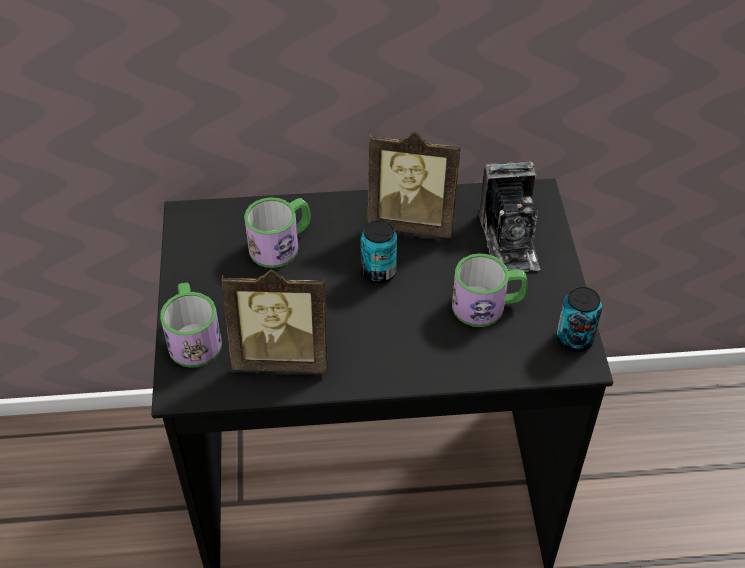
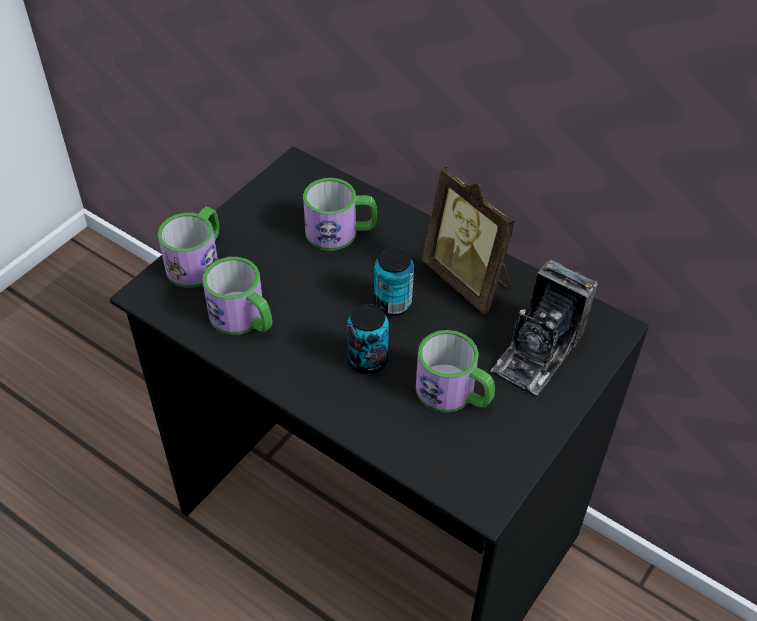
camera: 40 degrees right, 0 degrees up
picture frame [222,270,328,373] -> mug [203,257,272,335]
can [556,287,602,352] -> can moved to [347,304,389,374]

